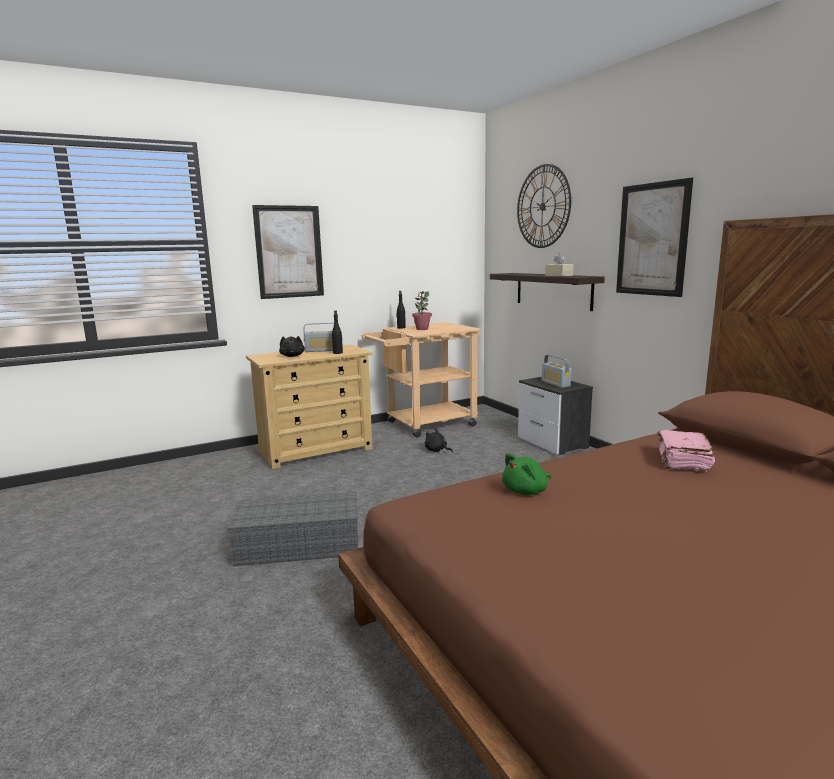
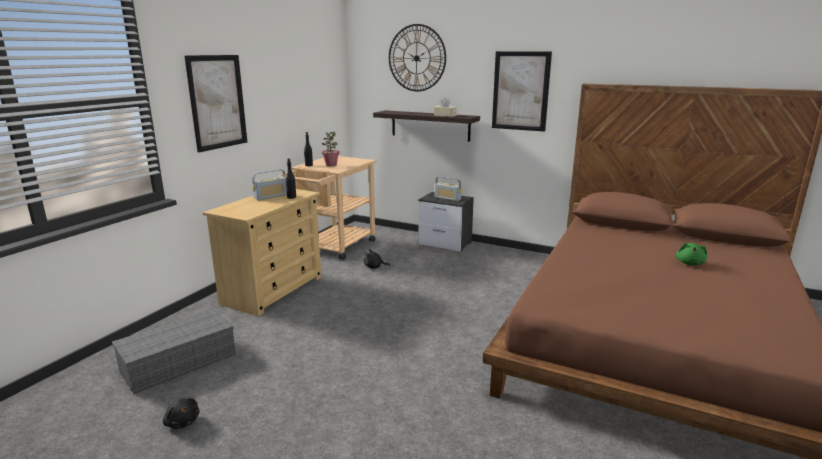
camera: 35 degrees left, 5 degrees up
grey storage box [227,492,358,566] -> grey storage box moved to [112,309,236,394]
black plush toy [279,336,305,357] -> black plush toy moved to [163,398,199,429]
green plush toy [502,453,551,495] -> green plush toy moved to [676,243,707,265]
pink book [657,430,715,472] -> none

